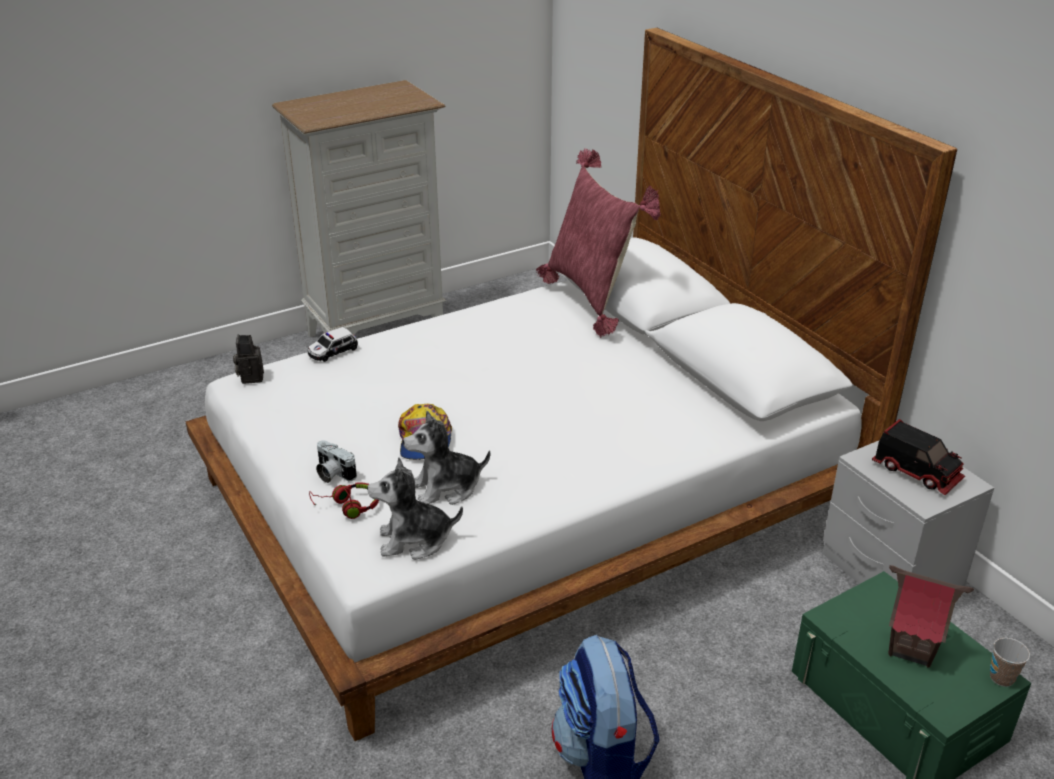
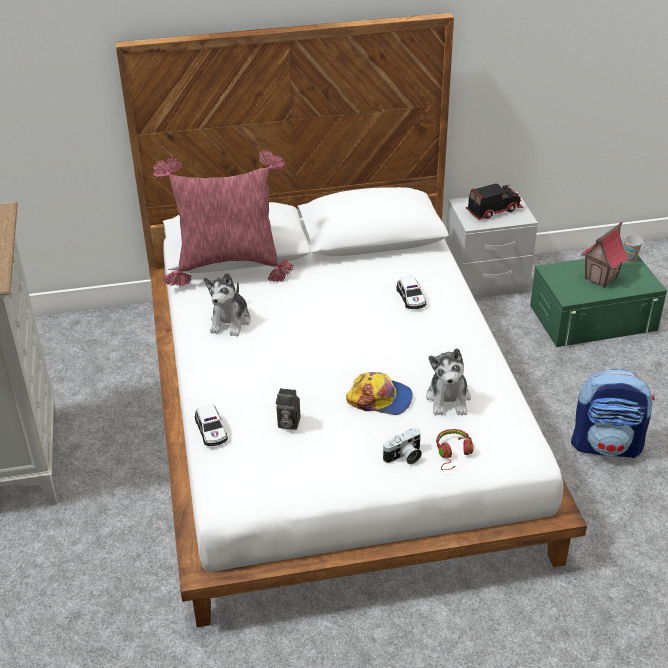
camera: 70 degrees left, 5 degrees up
camera [233,334,264,384] -> camera moved to [276,388,301,430]
plush toy [367,457,463,560] -> plush toy moved to [204,273,251,336]
none -> toy car [396,277,426,309]

